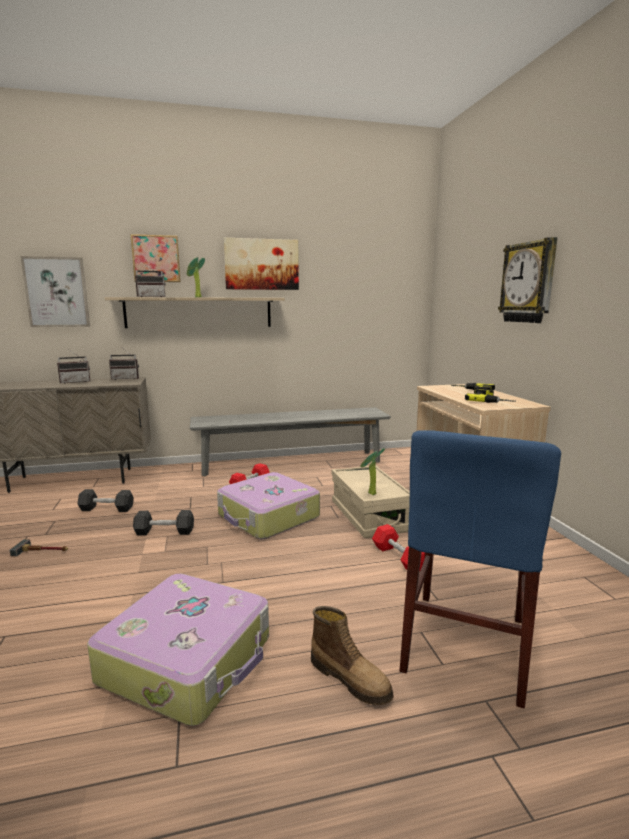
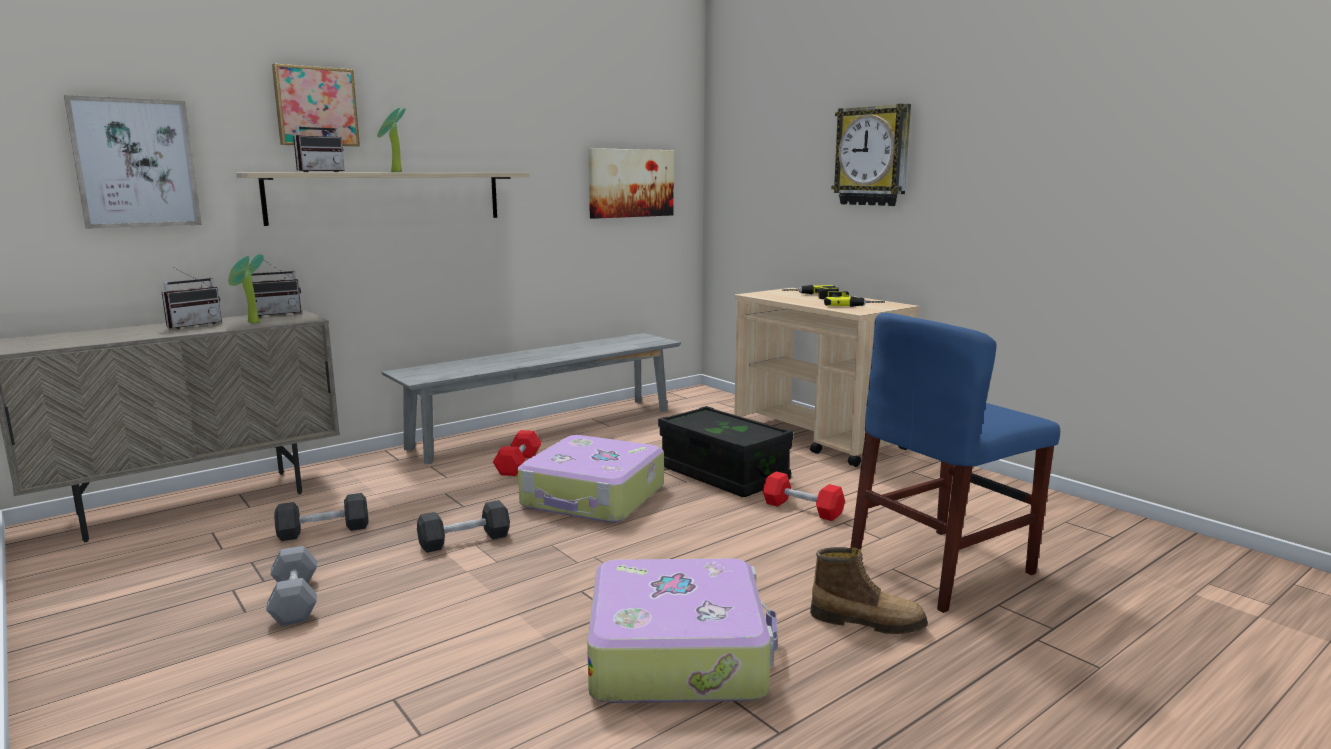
camera: 25 degrees left, 0 degrees up
hammer [10,539,68,556] -> grey dumbbell [266,546,317,626]
picture [224,238,299,290] -> picture moved to [588,148,674,219]
beige storage box [332,465,410,538] -> black storage box [658,406,793,497]
potted plant [360,449,385,495] -> potted plant moved to [228,254,264,323]
blue chair [400,430,561,709] -> blue chair turned 60 degrees clockwise [850,313,1060,613]

